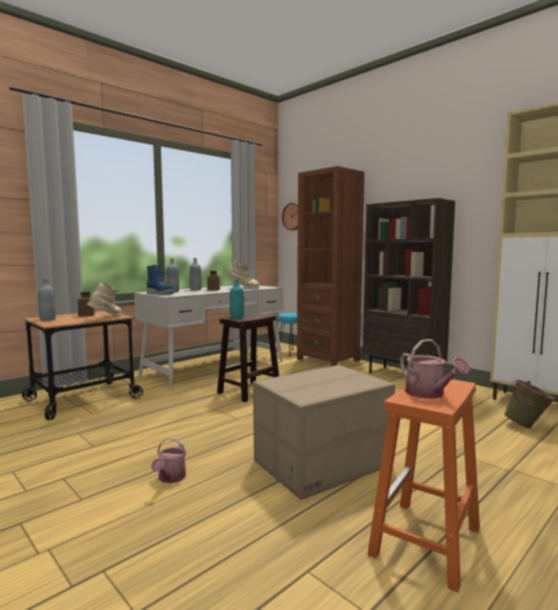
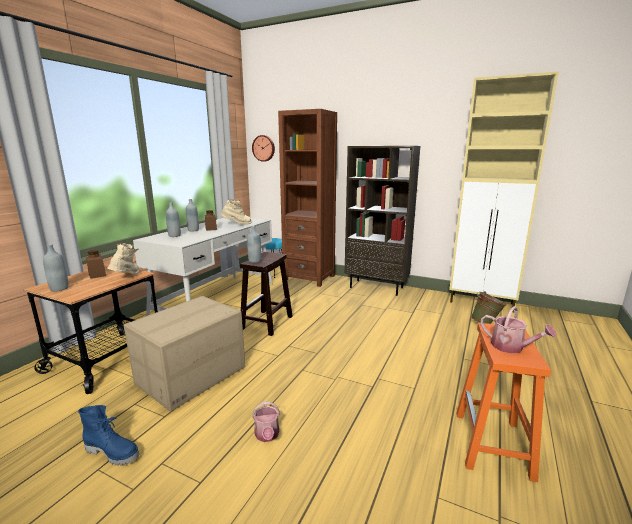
camera: 20 degrees left, 10 degrees up
blue boot [147,265,174,295] -> blue boot moved to [78,405,139,466]
turquoise bottle [230,279,244,319] -> grey bottle [247,226,261,263]
cardboard box [253,365,395,500] -> cardboard box moved to [124,296,245,412]

